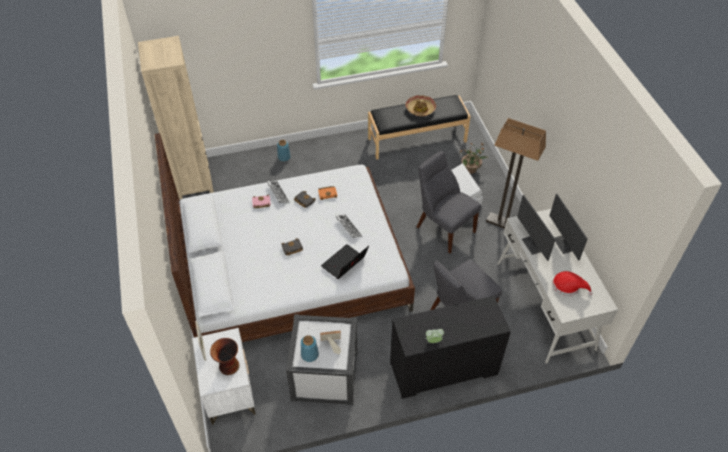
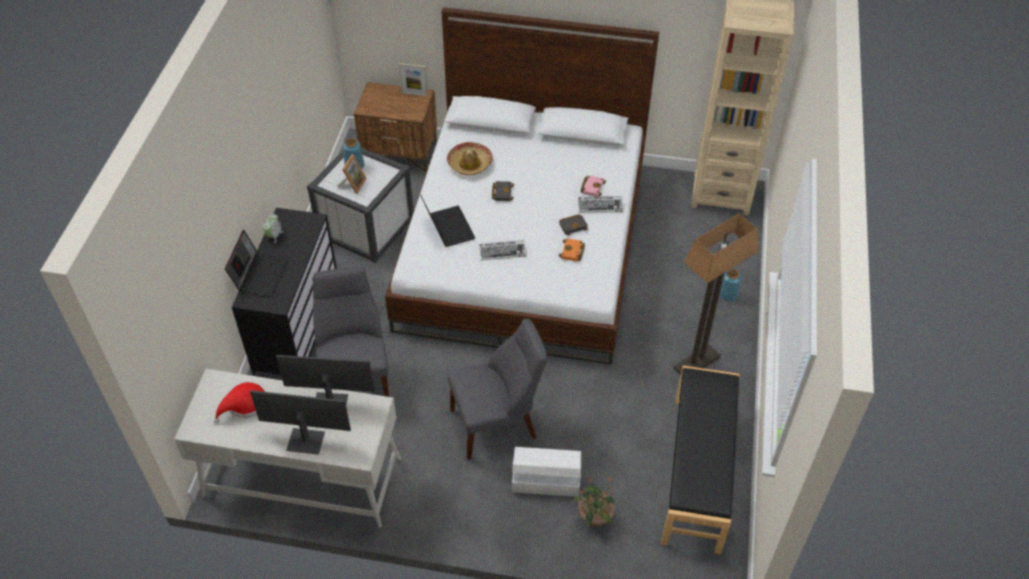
camera: 115 degrees right, 0 degrees up
white nightstand [192,328,256,425] -> brown nightstand [354,82,437,173]
vase [210,338,239,375] -> none
hat [405,95,436,116] -> hat moved to [447,142,493,175]
floor lamp [486,118,546,229] -> floor lamp moved to [674,213,758,375]
none -> laptop [225,230,289,297]

